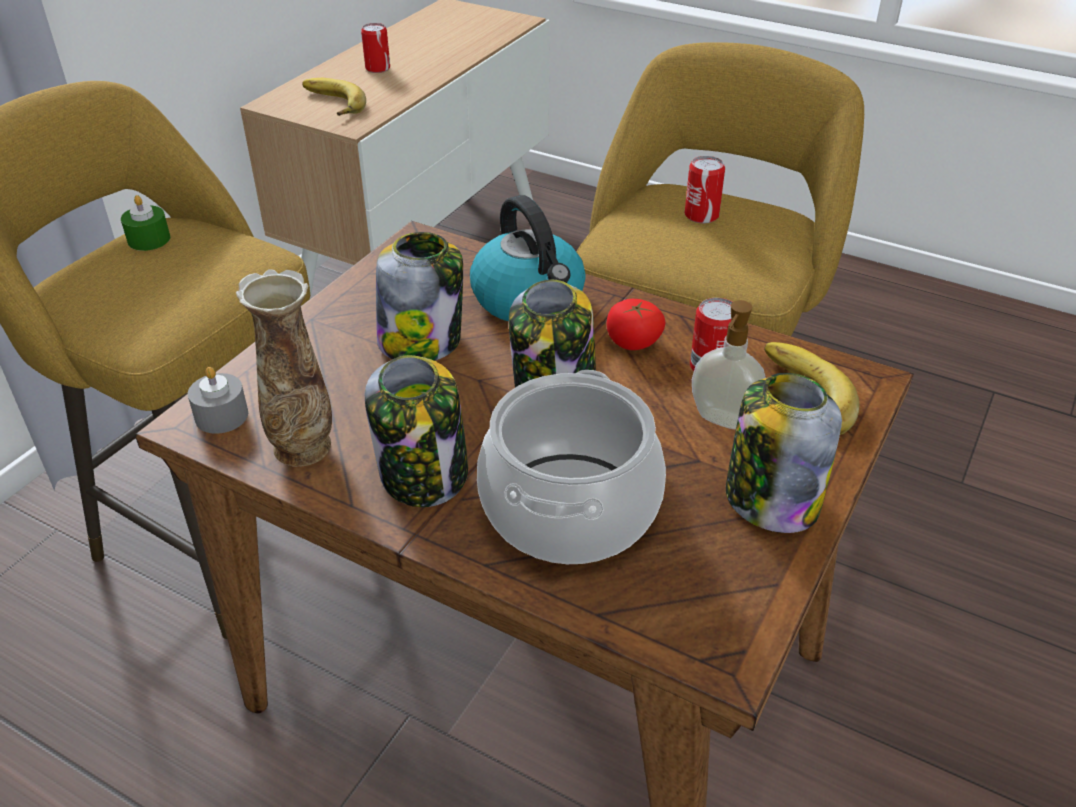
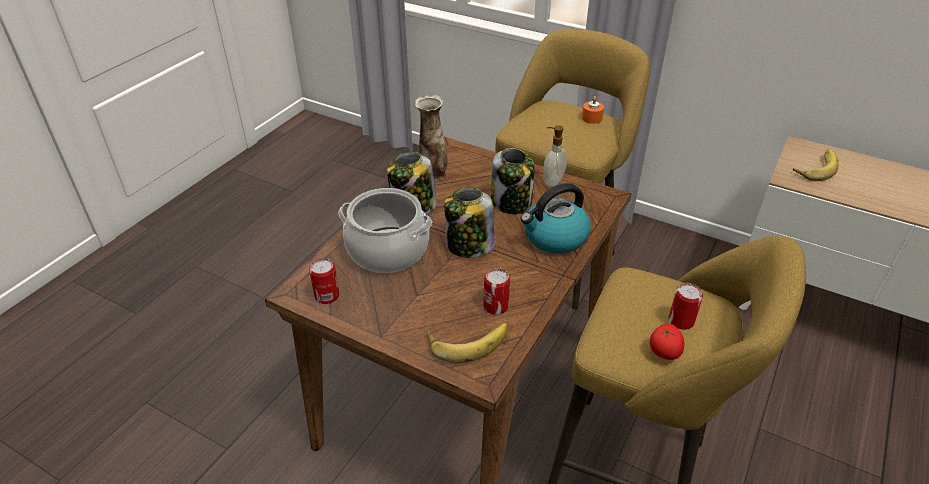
camera: 90 degrees right, 0 degrees up
green candle [121,195,170,251] -> orange candle [582,96,604,124]
grey candle [188,367,248,434] -> none
can [361,23,390,73] -> can moved to [309,258,339,304]
tomato [606,299,665,350] -> tomato moved to [650,324,684,360]
soap dispenser [692,300,766,430] -> soap dispenser moved to [543,126,567,186]
jar [726,373,842,533] -> none

